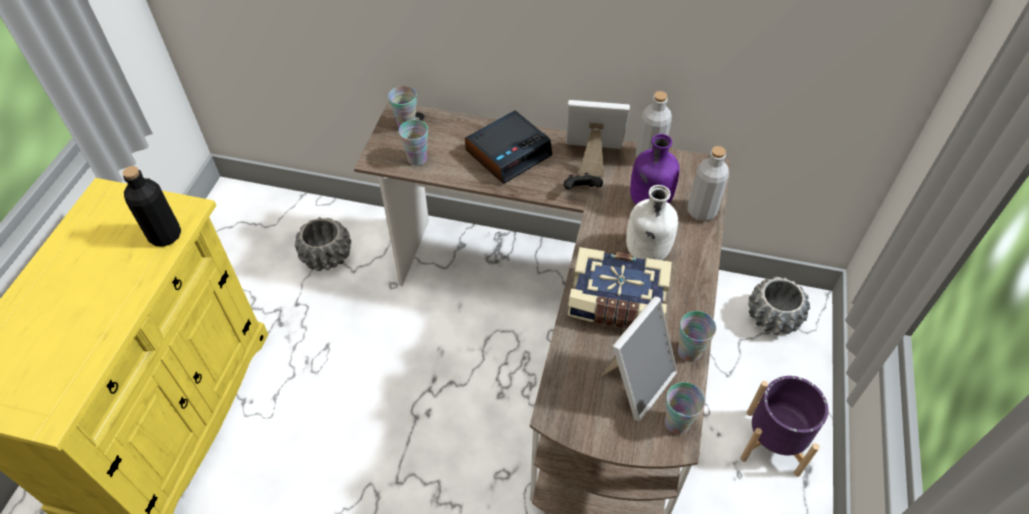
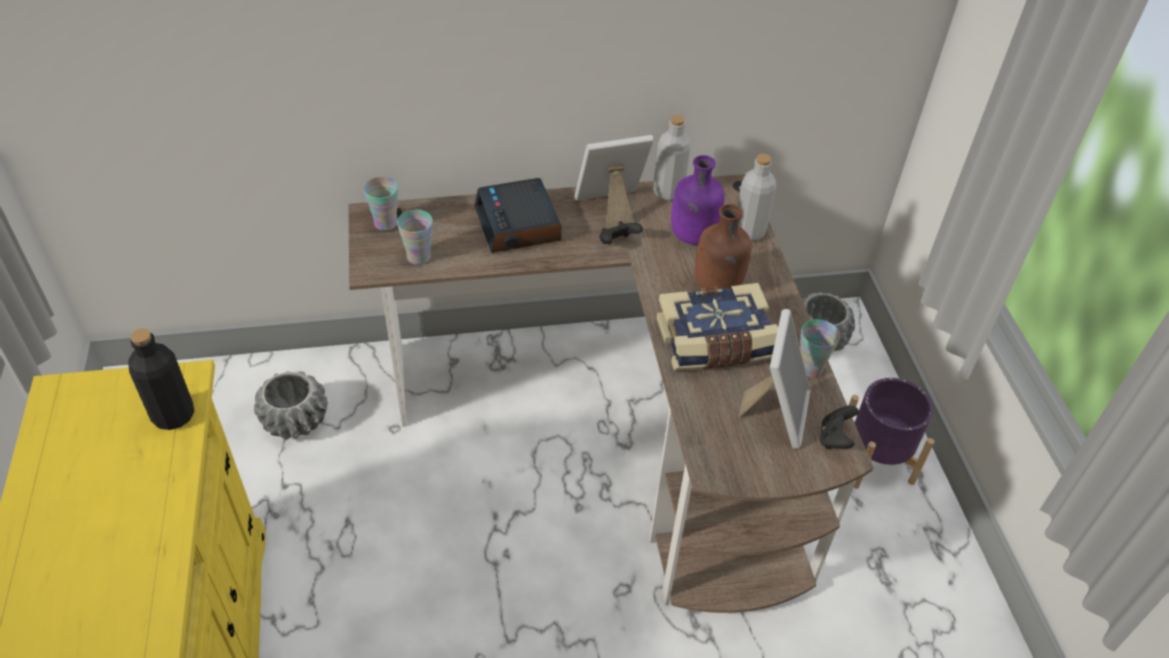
camera: 25 degrees left, 5 degrees down
alarm clock [465,111,552,184] -> alarm clock turned 135 degrees clockwise [474,178,561,253]
white bottle [626,185,678,260] -> brown bottle [695,204,751,290]
cup [665,382,705,435] -> black game controller [819,405,859,449]

